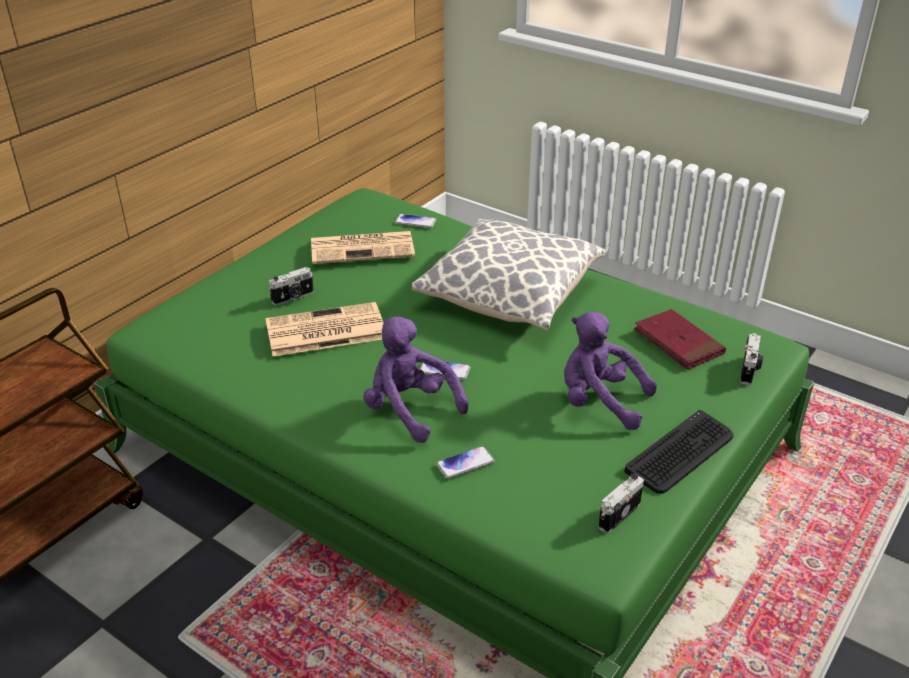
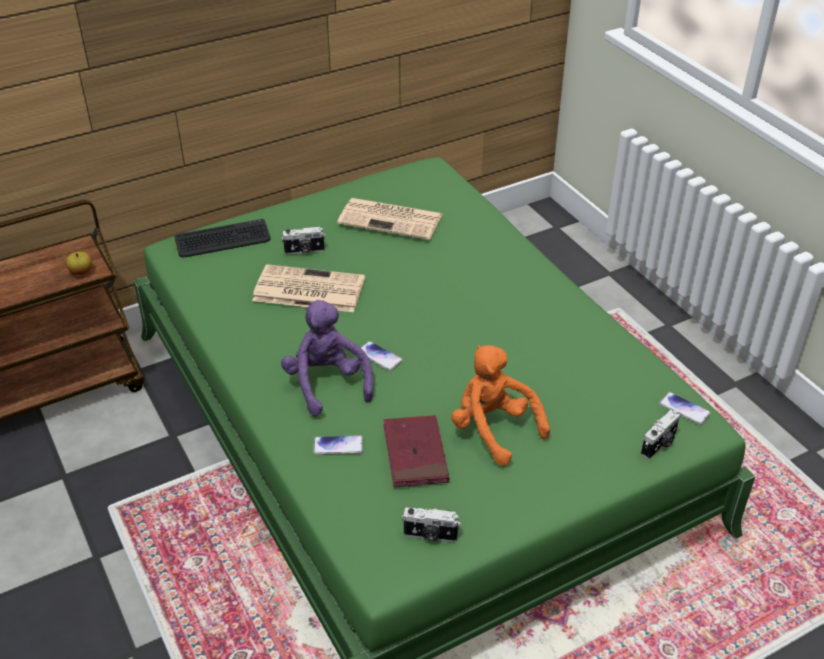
camera: 25 degrees right, 5 degrees up
phone [395,214,436,228] -> phone moved to [659,392,711,425]
pillow [412,219,605,331] -> none
purple plush toy [564,311,657,430] -> orange plush toy [451,345,550,466]
camera [598,474,644,533] -> camera turned 150 degrees counterclockwise [402,507,461,542]
keyboard [625,410,733,494] -> keyboard moved to [174,219,271,257]
red book [634,309,726,369] -> red book moved to [384,415,449,487]
none -> apple [66,251,92,275]

